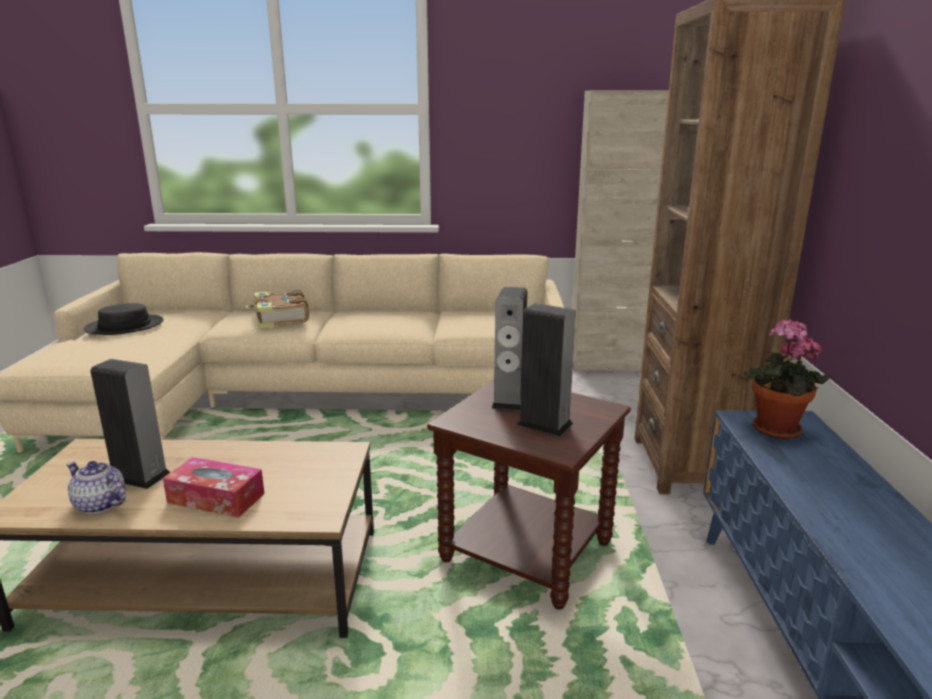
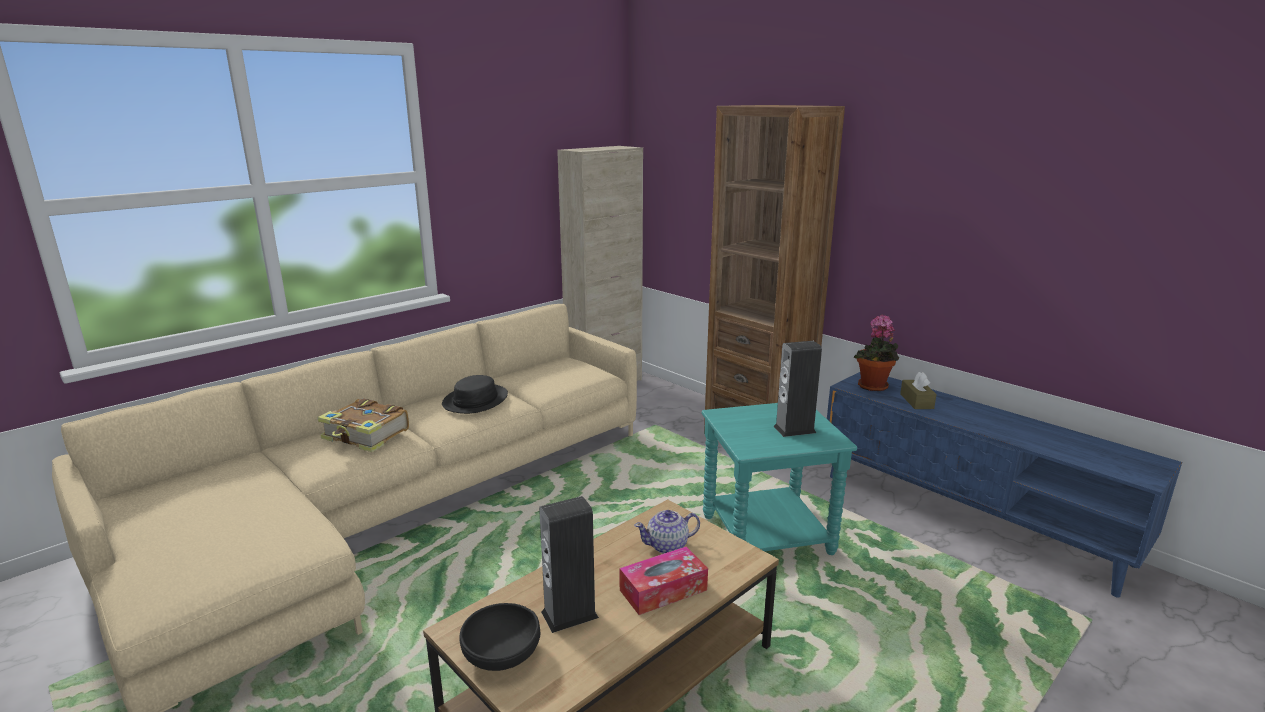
camera: 45 degrees left, 0 degrees up
teapot [66,461,126,514] -> teapot moved to [634,510,700,554]
black hat [84,303,164,335] -> black hat moved to [442,375,508,414]
brown side table [427,380,631,610] -> turquoise side table [702,403,857,555]
speaker [492,287,528,411] -> none
none -> black bowl [459,603,540,671]
none -> brown tissue box [900,372,937,409]

